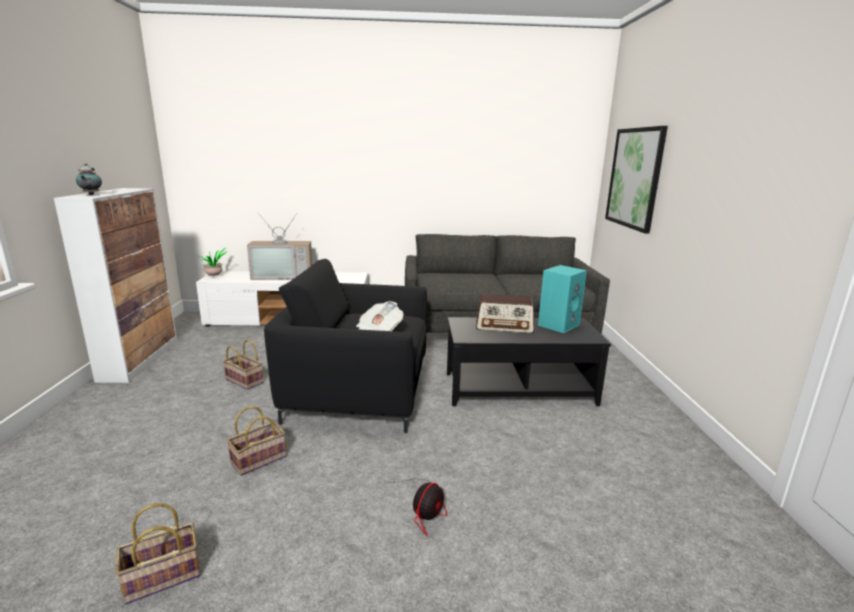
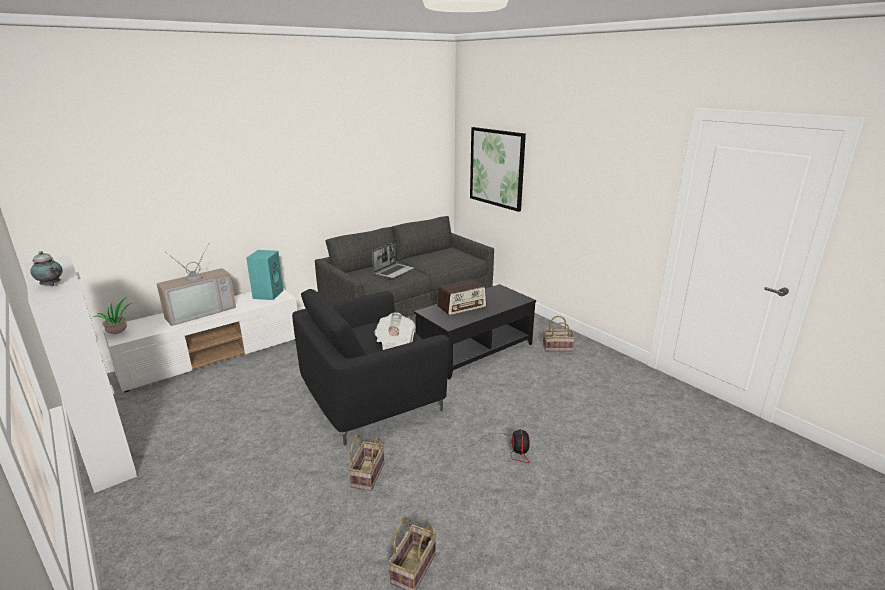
camera: 35 degrees left, 5 degrees up
basket [223,339,264,390] -> basket moved to [543,316,575,352]
turquoise speaker [538,265,587,333] -> turquoise speaker moved to [246,250,284,300]
none -> laptop [372,242,414,279]

